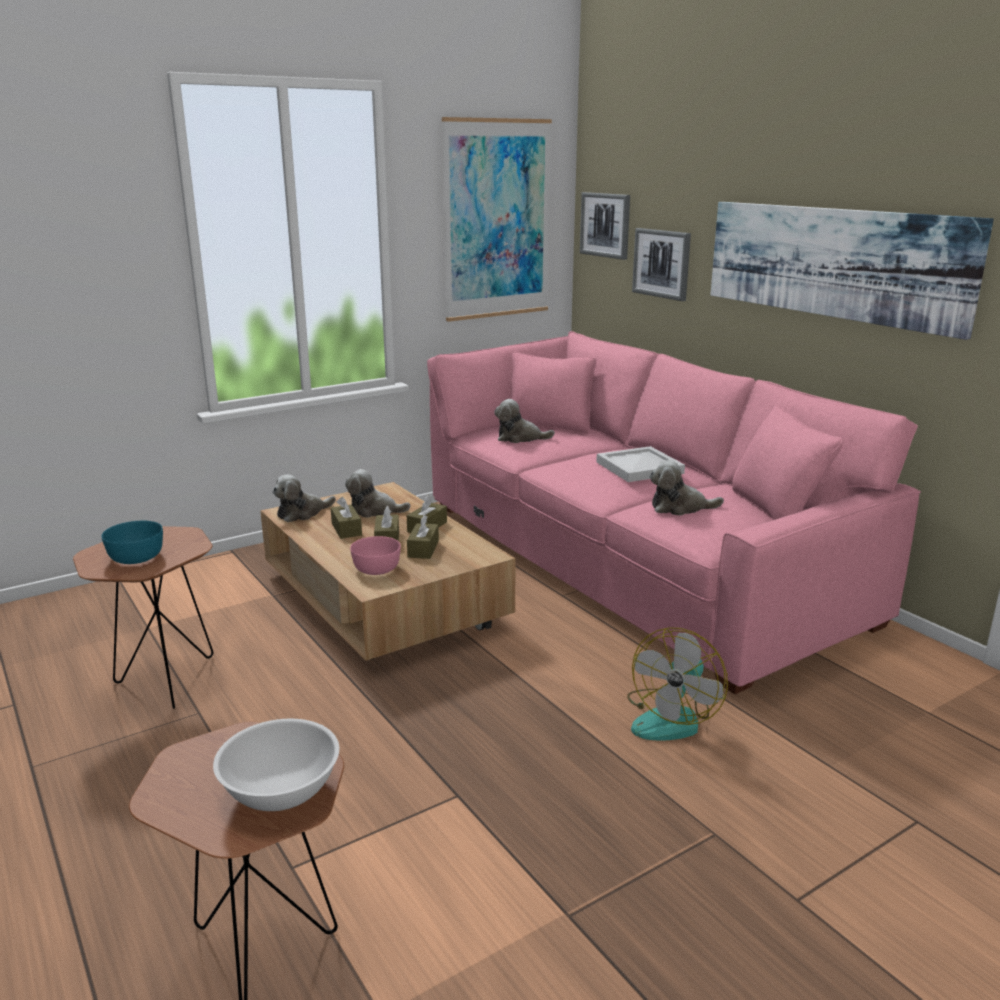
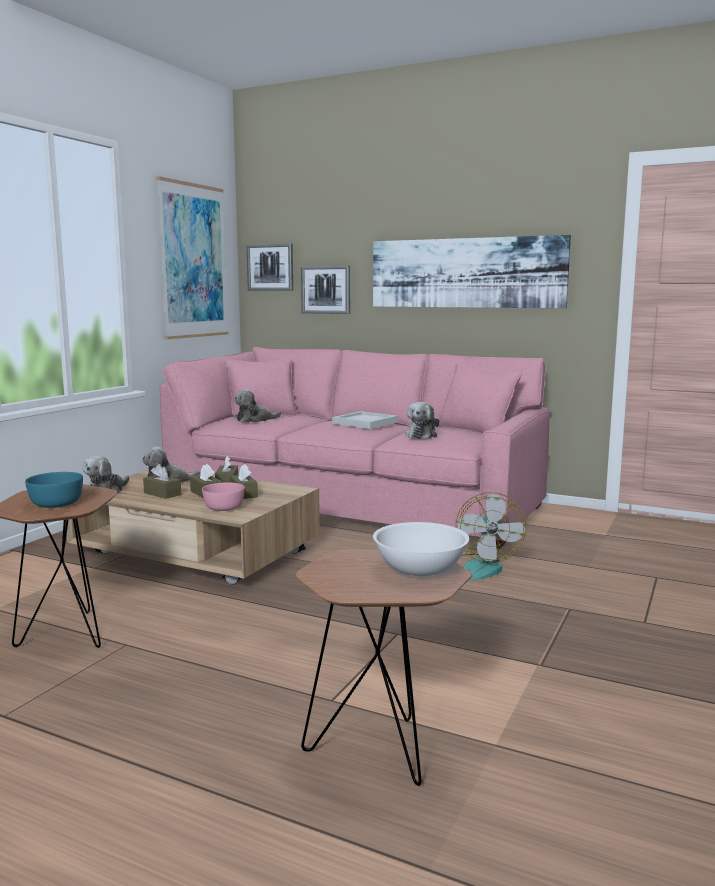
camera: 30 degrees left, 10 degrees down
plush toy [650,460,724,516] -> plush toy turned 45 degrees counterclockwise [405,402,439,439]

